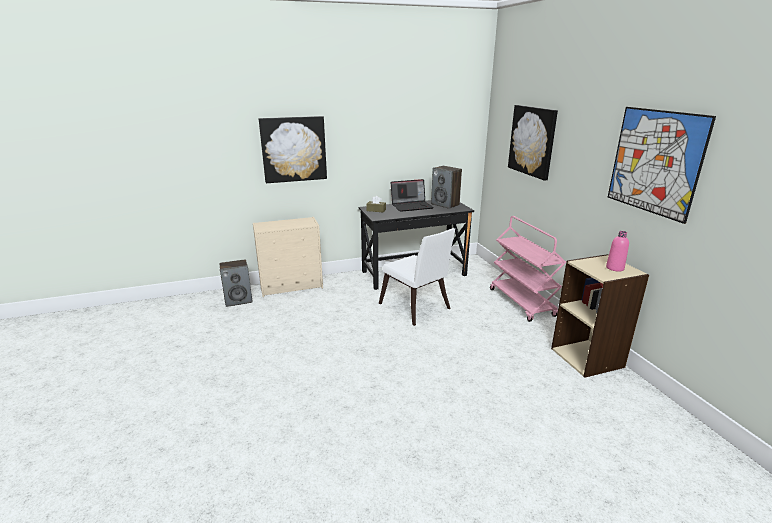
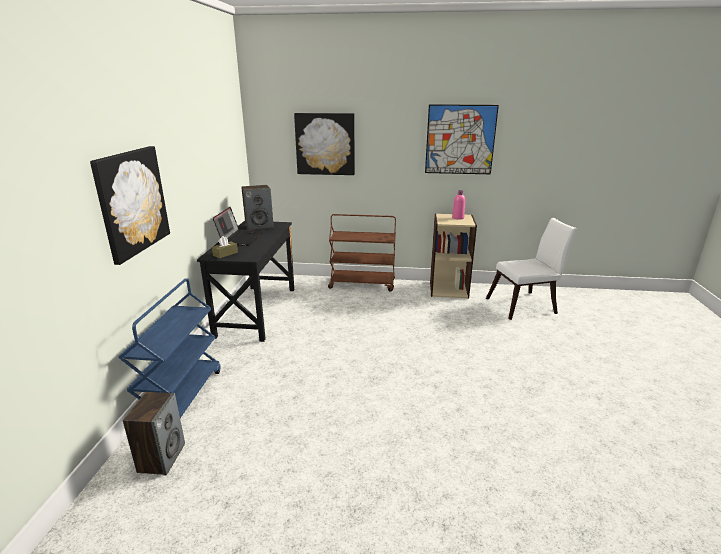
camera: 65 degrees left, 0 degrees up
beige dresser [253,217,323,297] -> blue cart [118,279,221,418]
white chair [379,228,455,326] -> white chair moved to [486,218,577,320]
pink cart [490,216,566,322] -> brown cart [328,214,396,292]

